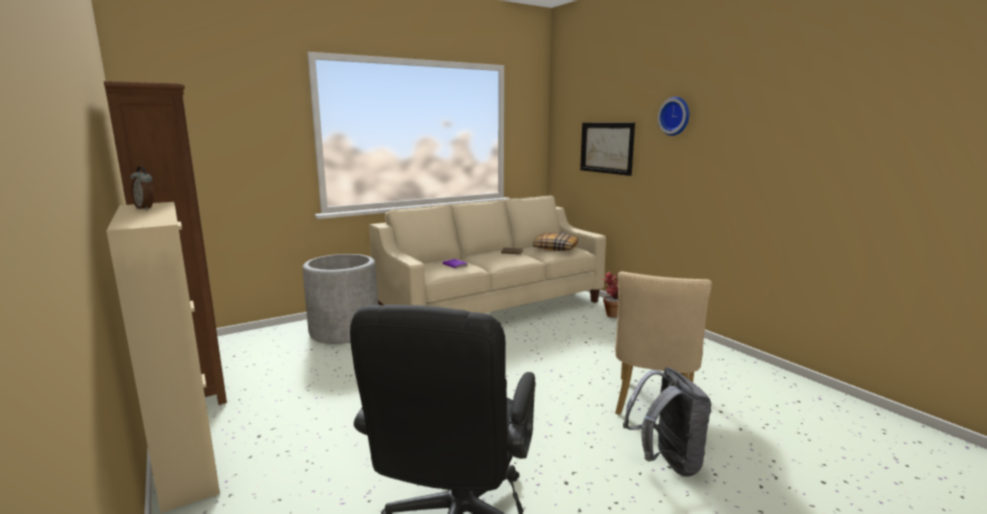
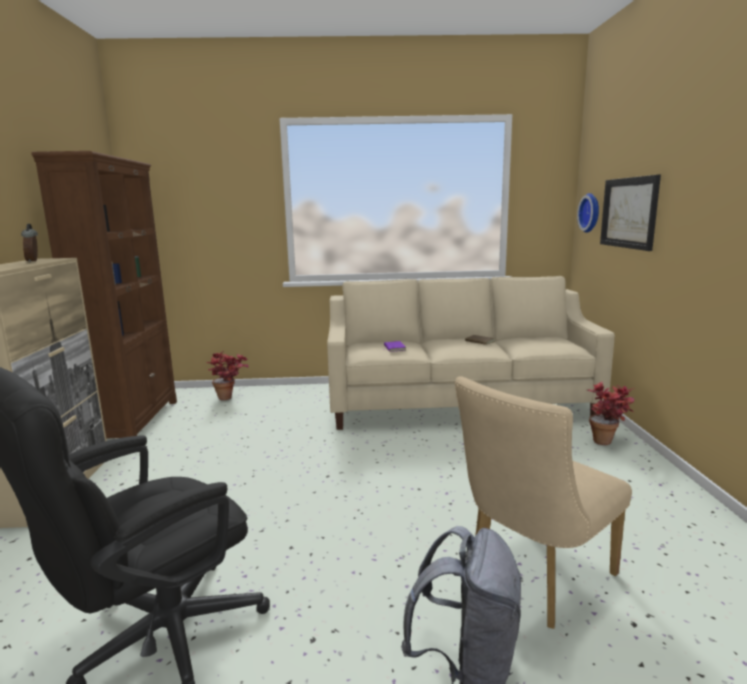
camera: 30 degrees right, 0 degrees up
grey planter [302,254,378,344] -> none
pillow [533,232,578,251] -> none
wall clock [658,97,690,136] -> wall clock moved to [577,193,599,233]
none -> potted plant [206,351,249,400]

